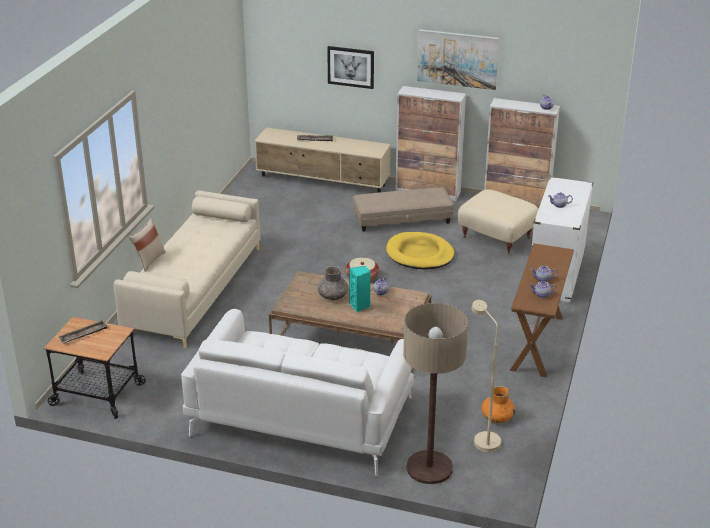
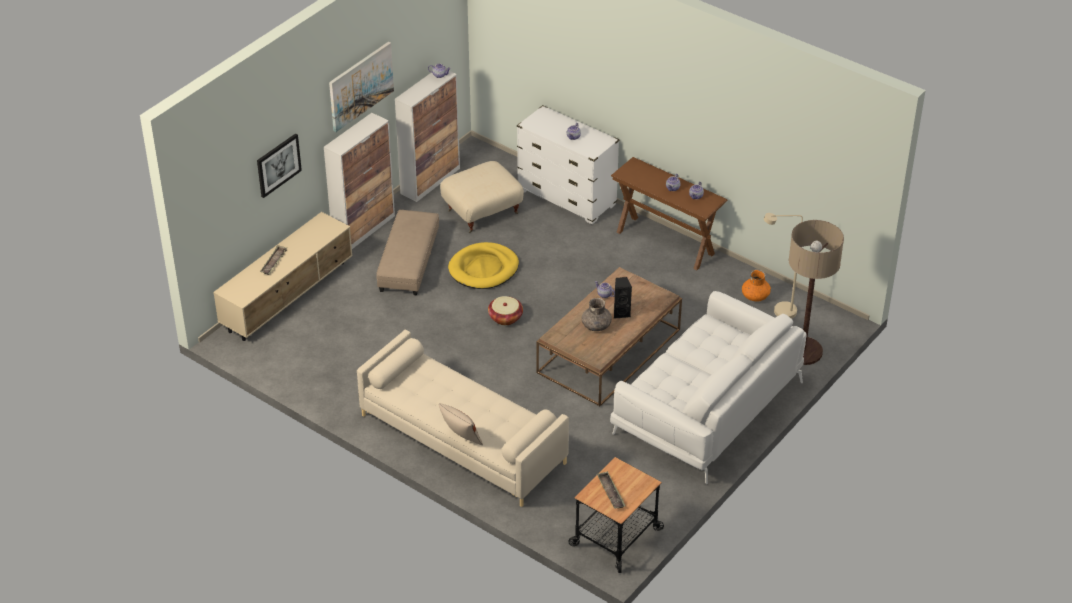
camera: 70 degrees left, 10 degrees up
turquoise speaker [349,266,371,312] -> black speaker [614,277,632,319]

